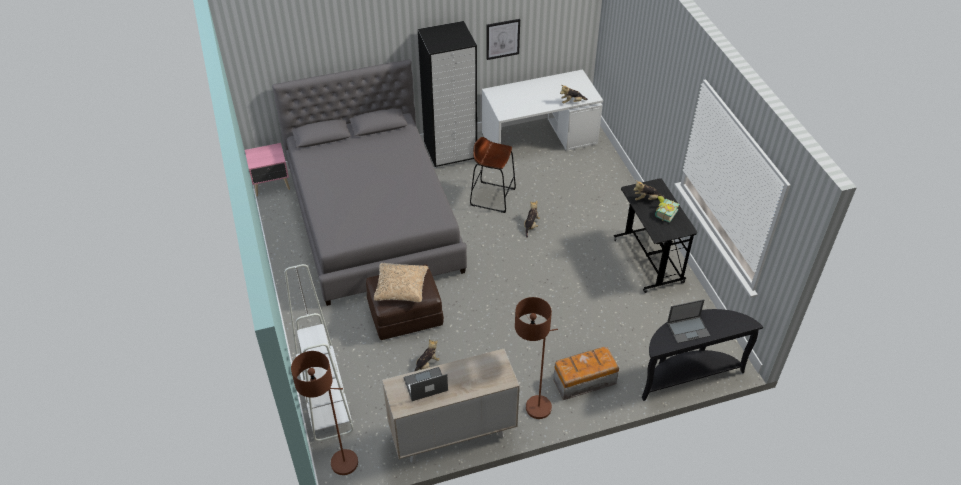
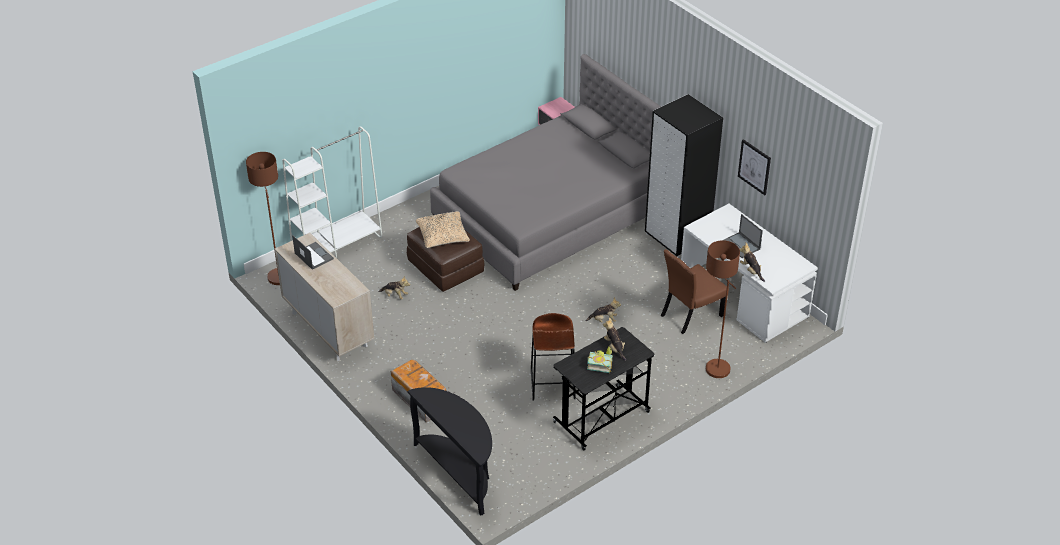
camera: 70 degrees right, 5 degrees down
brown stool [470,137,516,213] -> brown stool moved to [531,313,576,401]
brown floor lamp [515,297,558,419] -> brown floor lamp moved to [706,240,740,378]
laptop [667,299,710,344] -> laptop moved to [724,214,763,258]
none -> brown chair [661,249,729,334]

